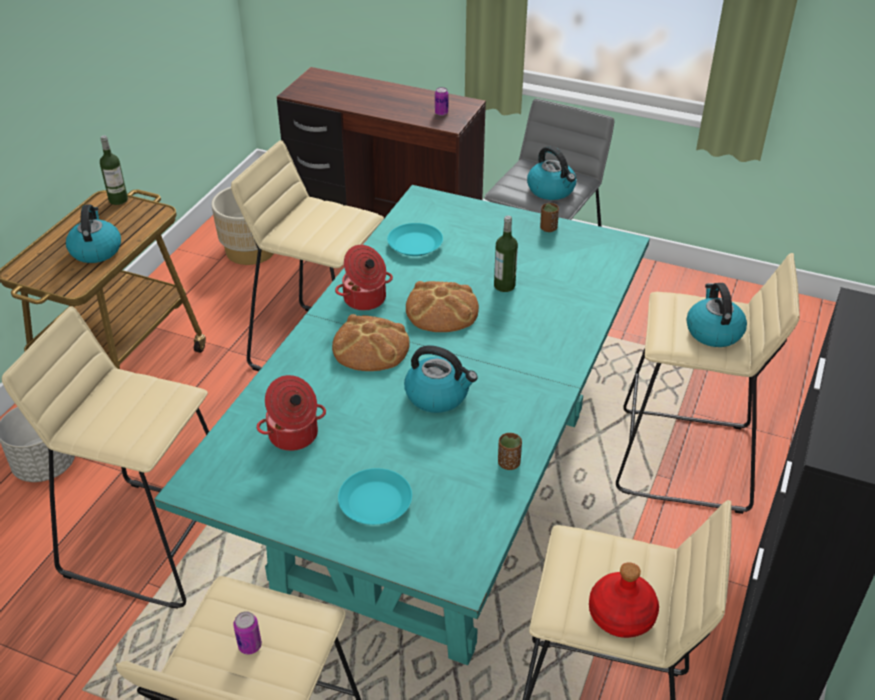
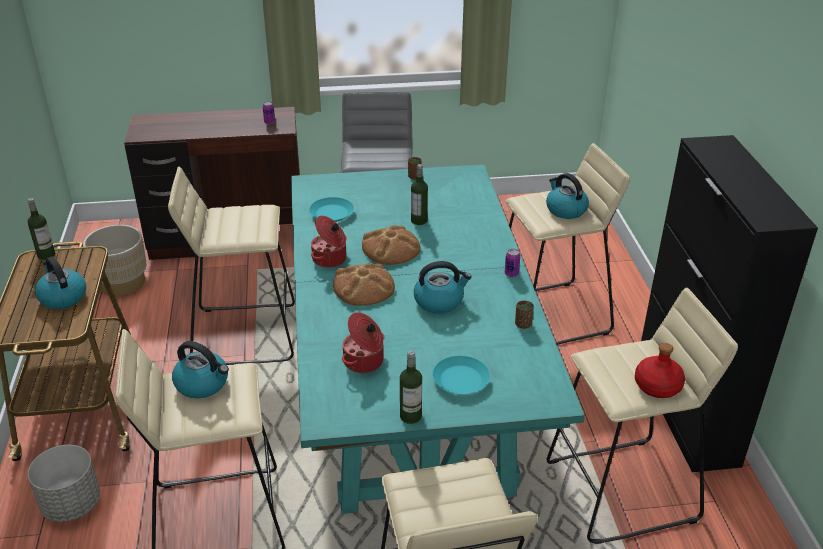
camera: 30 degrees left, 5 degrees down
can [233,611,262,655] -> can moved to [505,249,520,277]
kettle [527,146,577,200] -> kettle moved to [172,341,229,398]
none -> bottle [400,350,422,424]

